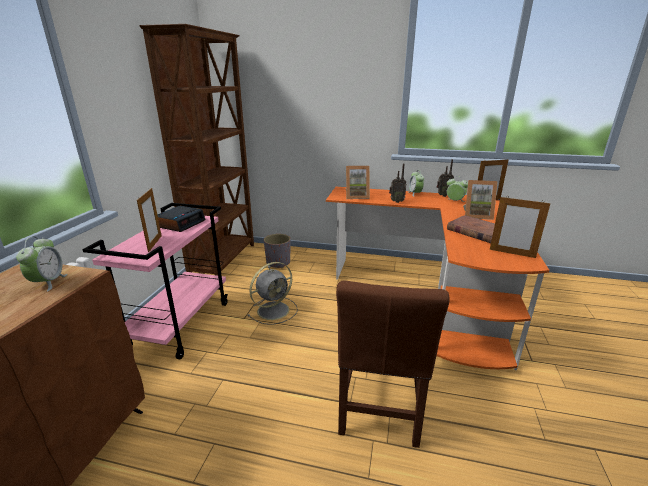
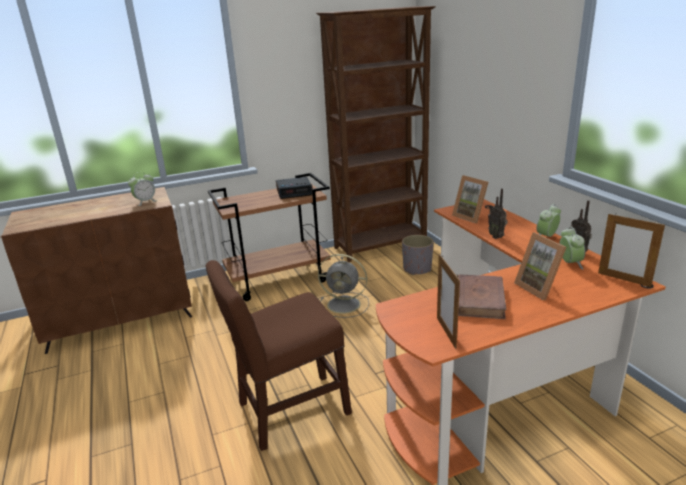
camera: 55 degrees right, 0 degrees up
pink cart [82,203,228,359] -> brown cart [208,173,331,301]
picture frame [137,188,162,252] -> none

